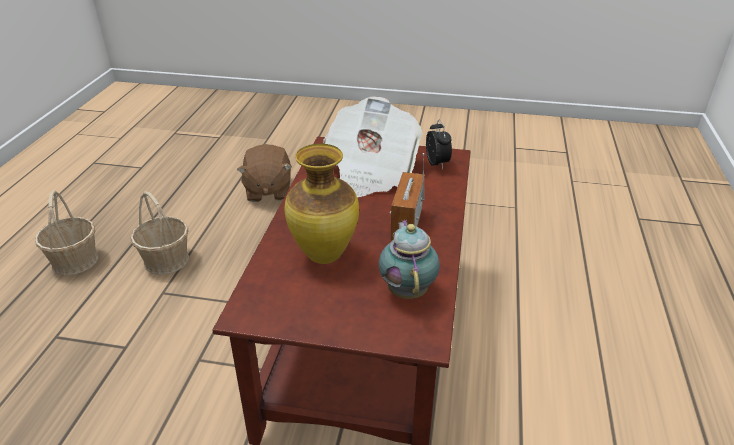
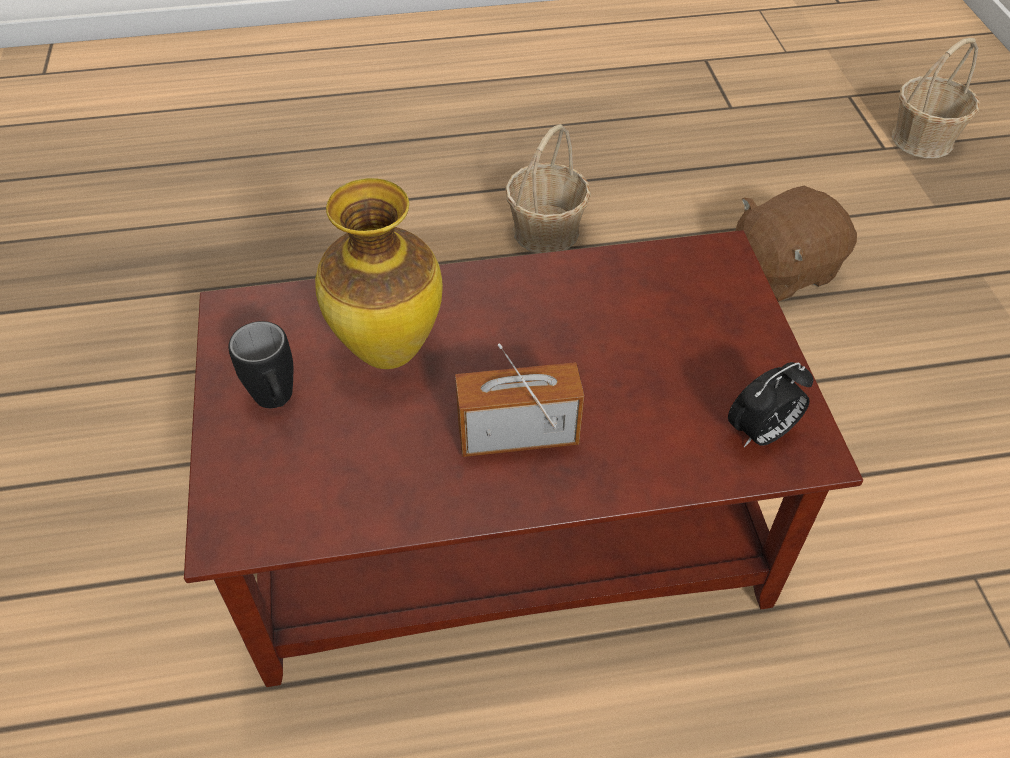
camera: 70 degrees right, 15 degrees up
basket [35,190,99,275] -> basket moved to [891,38,980,158]
newspaper [323,97,423,197] -> none
teapot [379,220,440,299] -> none
none -> black mug [228,321,293,408]

